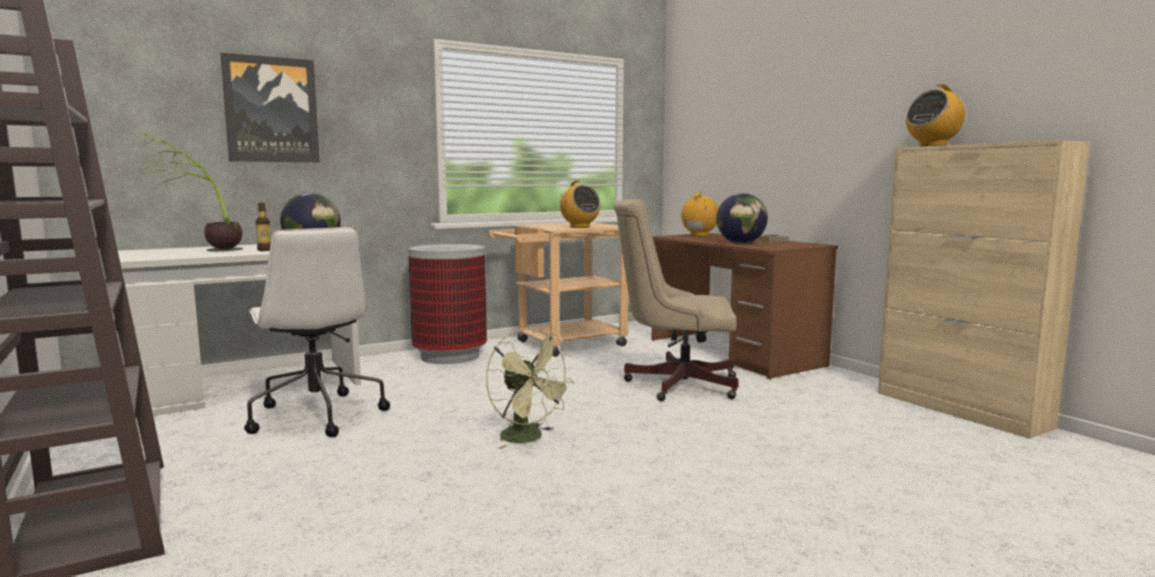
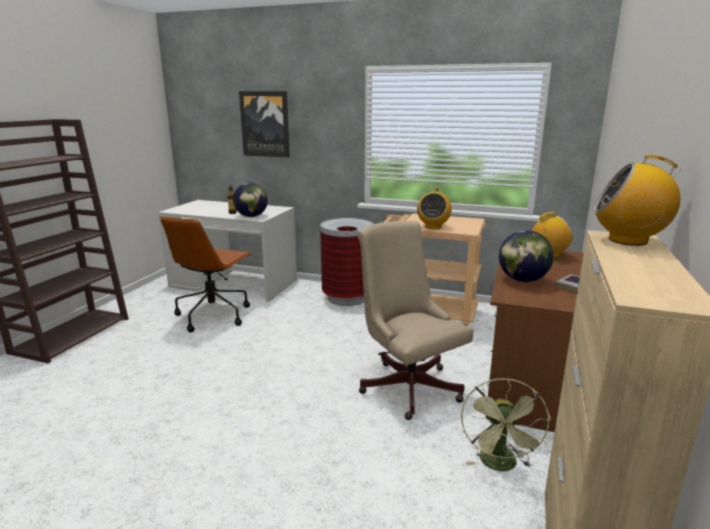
camera: 50 degrees right, 10 degrees up
potted plant [140,132,243,251] -> none
white office chair [244,227,390,437] -> brown office chair [161,216,252,332]
green fan [486,328,574,449] -> green fan moved to [461,378,551,471]

